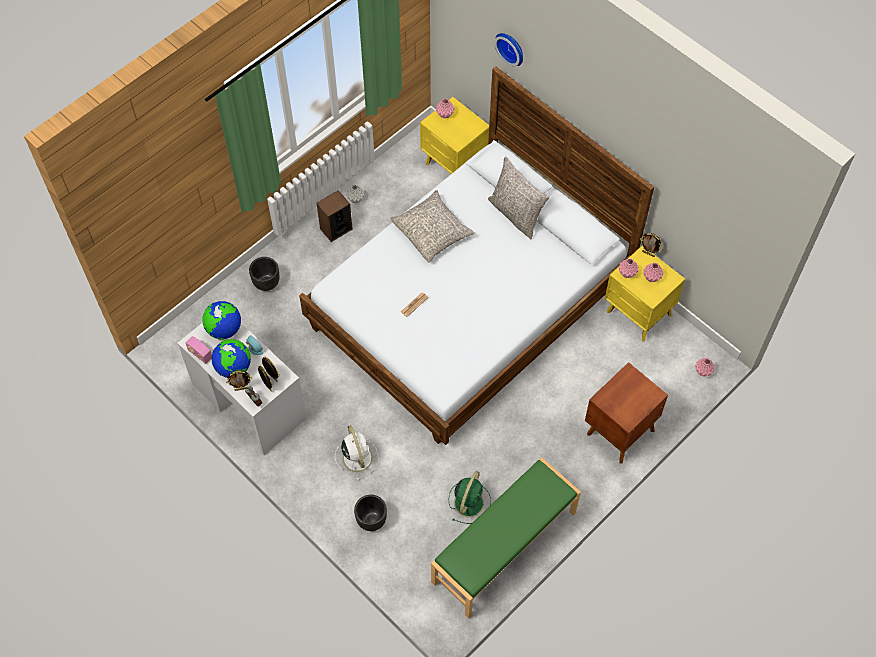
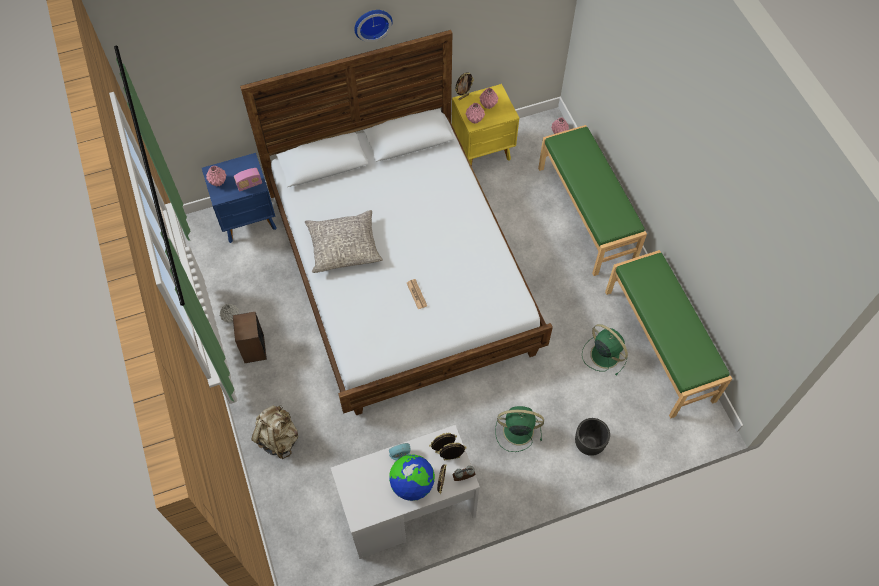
camera: 65 degrees left, 0 degrees up
radio [186,336,212,364] -> radio moved to [234,168,262,192]
globe [202,301,241,339] -> none
black planter [249,257,279,291] -> beige backpack [251,405,298,459]
white fan [335,425,379,480] -> green fan [495,406,544,452]
yellow nightstand [420,97,489,174] -> blue nightstand [202,153,277,243]
grey pillow [488,157,549,239] -> none
wall clock [494,33,523,66] -> wall clock moved to [354,10,393,42]
brown nightstand [585,362,668,464] -> green bench [538,125,647,276]

